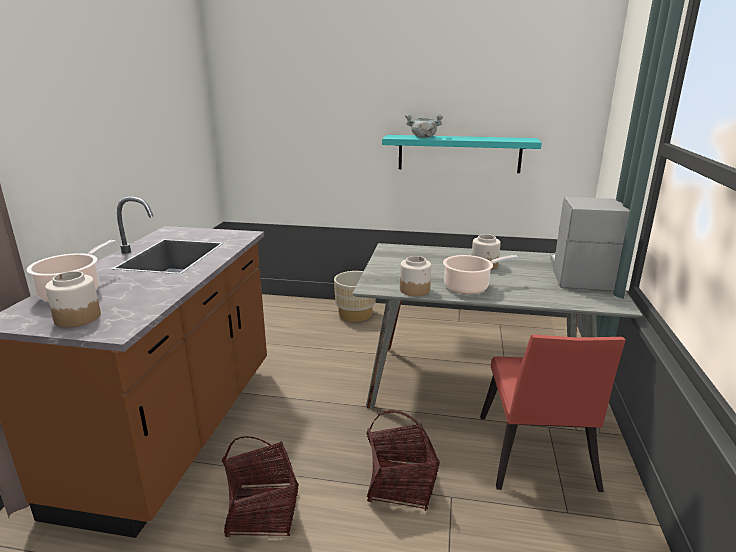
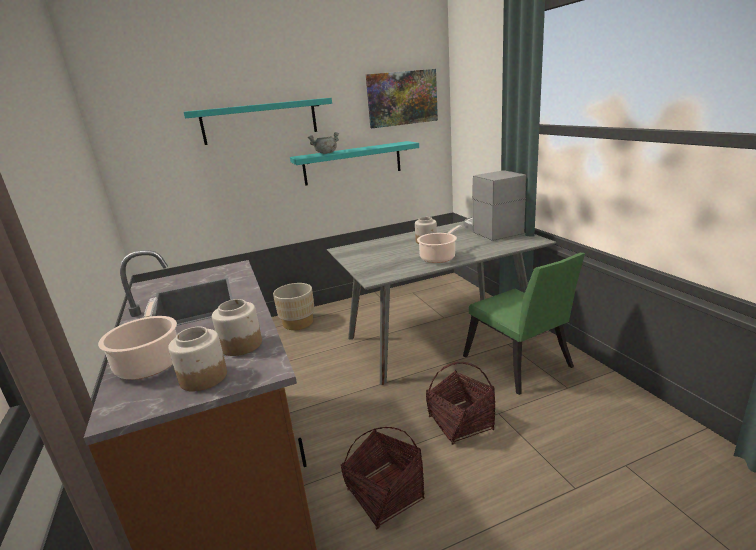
camera: 30 degrees left, 0 degrees up
jar [400,256,431,296] -> jar moved to [212,299,262,356]
red chair [480,334,626,492] -> green chair [463,253,585,395]
none -> turquoise shelf [184,98,332,145]
none -> picture [366,69,438,128]

